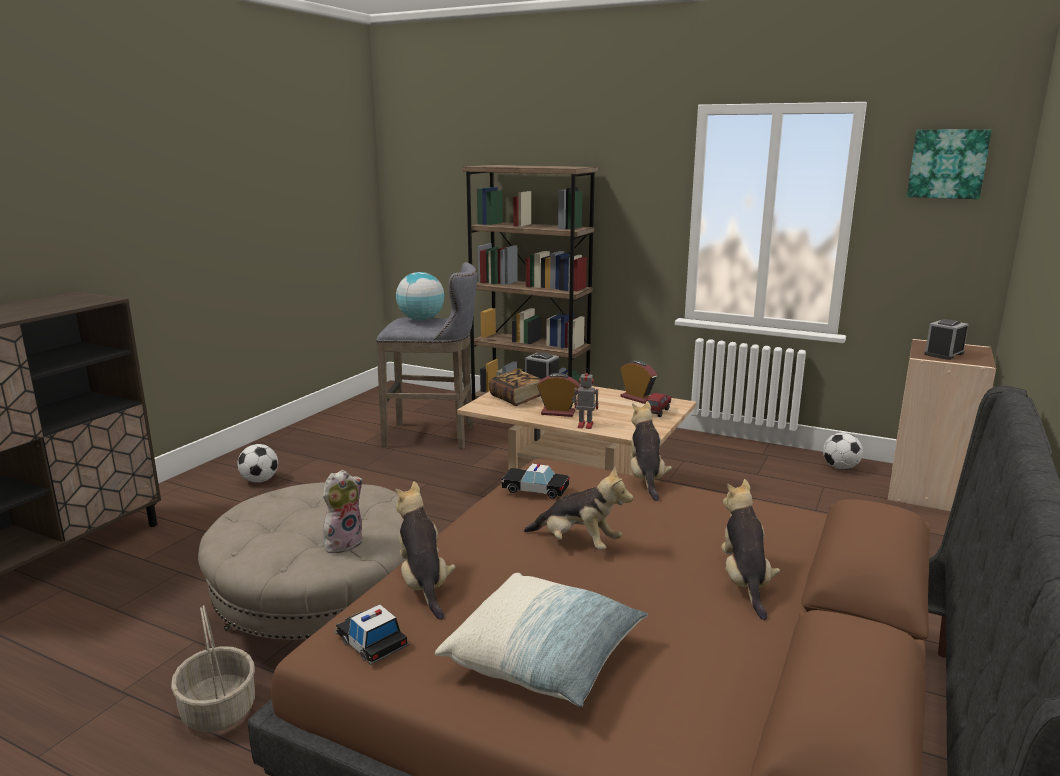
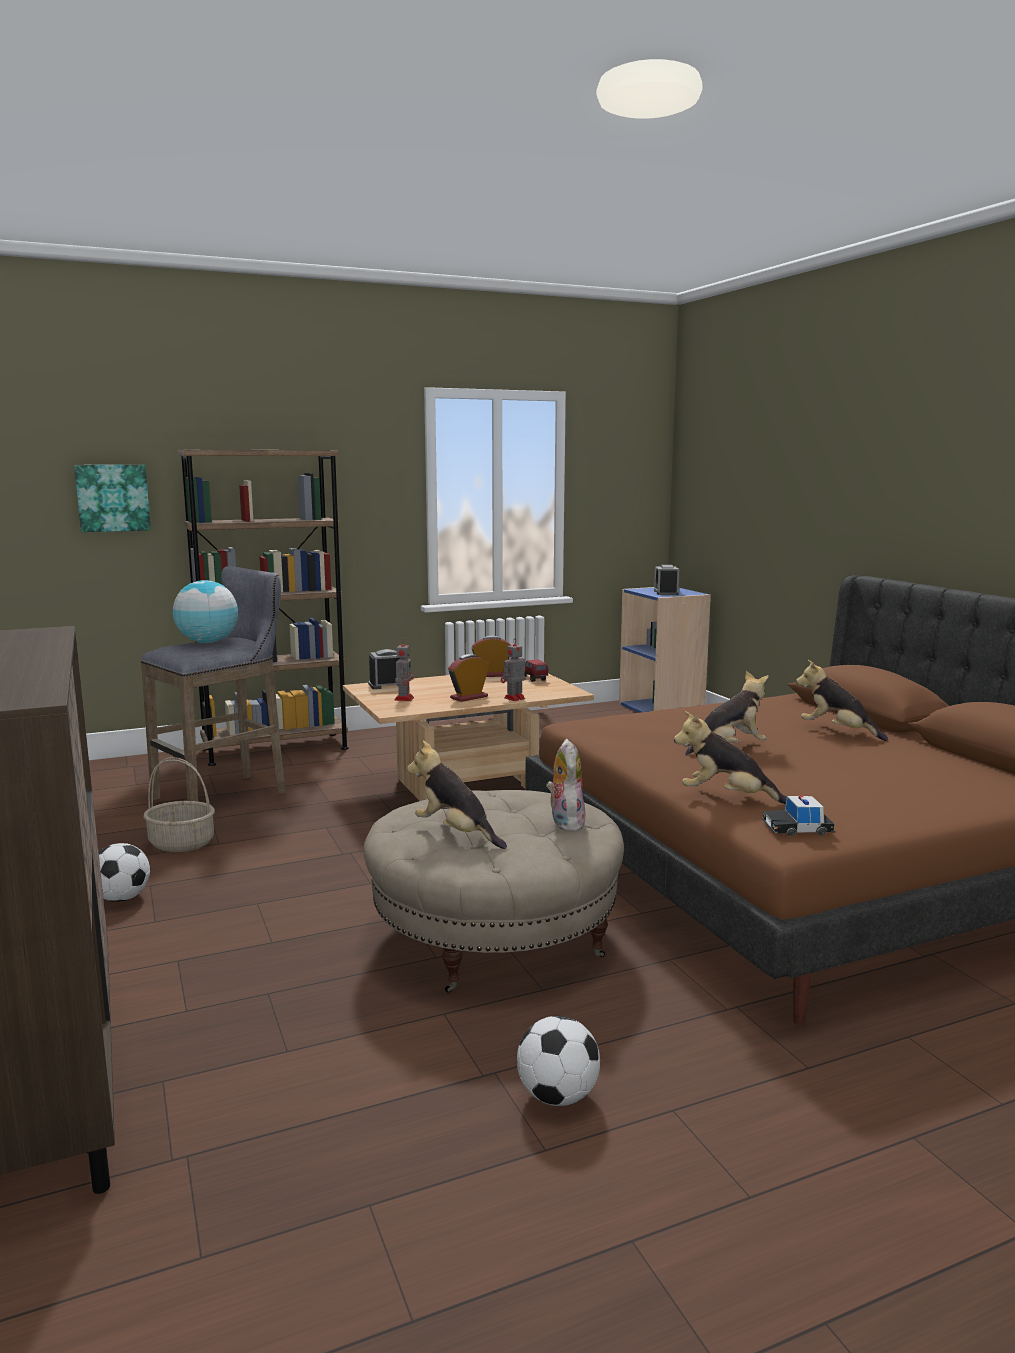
camera: 50 degrees left, 5 degrees down
basket [171,605,255,732] -> basket moved to [144,757,215,852]
pillow [435,573,648,707] -> none
book [489,370,542,406] -> toy robot [394,639,414,701]
toy car [501,463,570,499] -> none
plush toy [631,401,672,501] -> plush toy moved to [407,741,507,849]
football [823,433,863,470] -> football moved to [517,1016,600,1106]
brown bookcase [888,339,996,511] -> blue bookcase [619,587,711,713]
picture [907,129,992,199] -> picture moved to [74,465,151,532]

